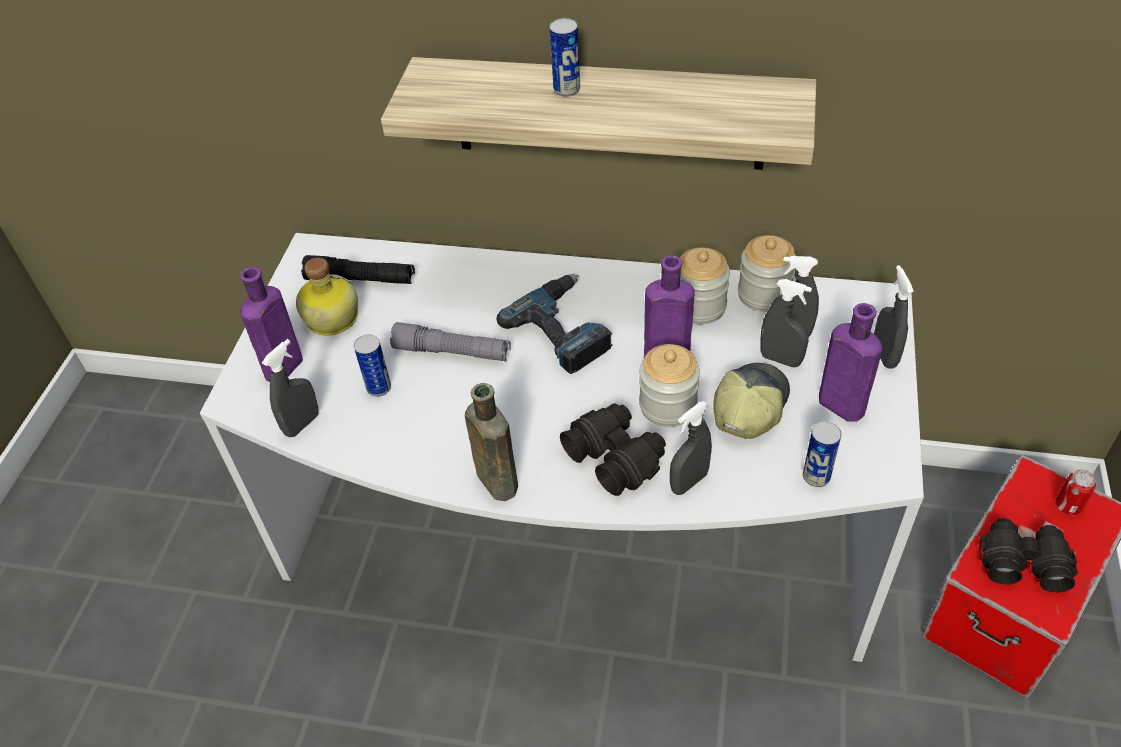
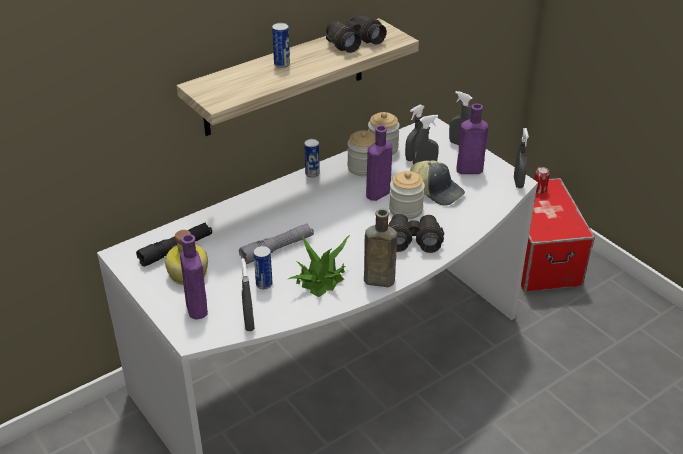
camera: 50 degrees left, 10 degrees down
power drill [497,274,612,374] -> none
grey spray bottle [670,401,712,495] -> grey spray bottle moved to [514,128,529,188]
cap [713,363,790,439] -> cap turned 150 degrees clockwise [410,160,465,206]
can [803,421,841,487] -> can moved to [304,139,320,178]
black binoculars [979,518,1078,592] -> black binoculars moved to [326,14,387,53]
none -> potted plant [287,235,350,297]

